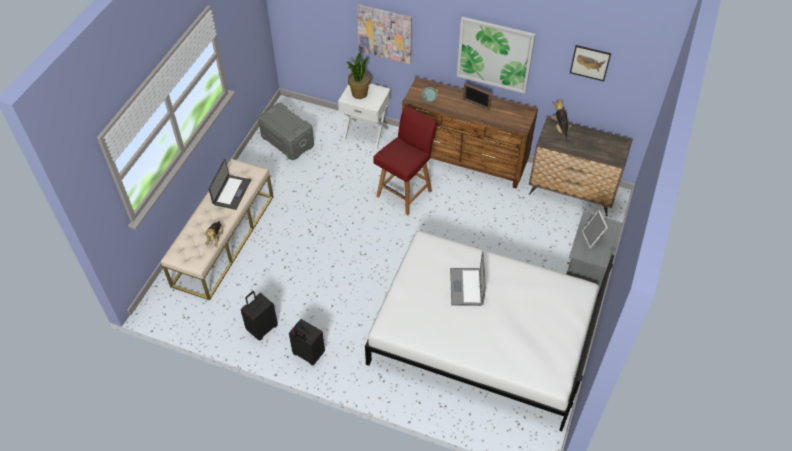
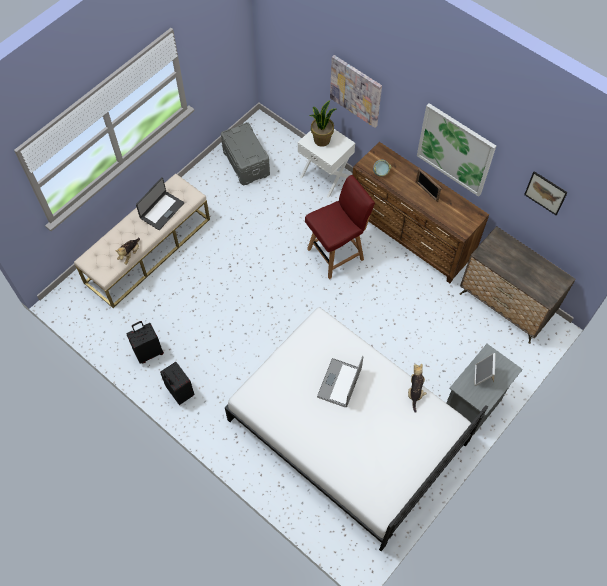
camera: 20 degrees right, 10 degrees up
plush toy [552,99,572,143] -> plush toy moved to [408,363,427,413]

